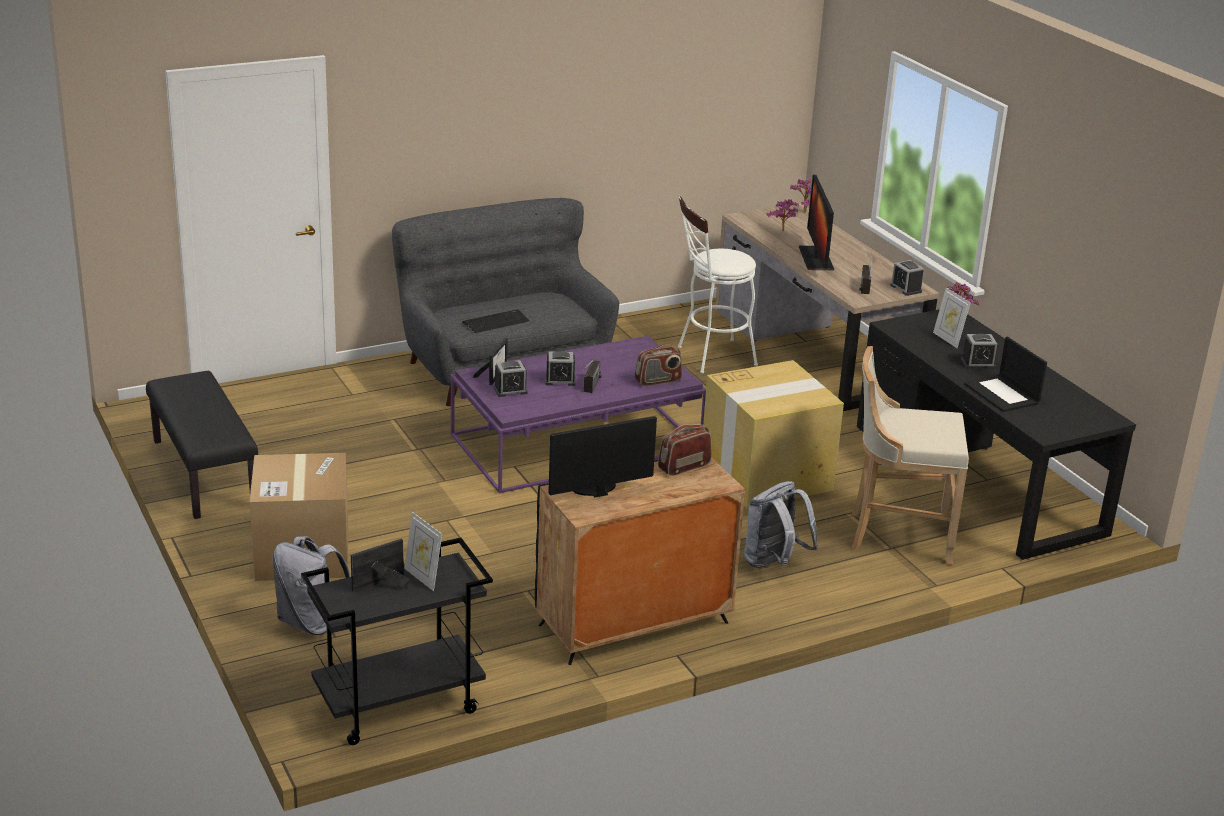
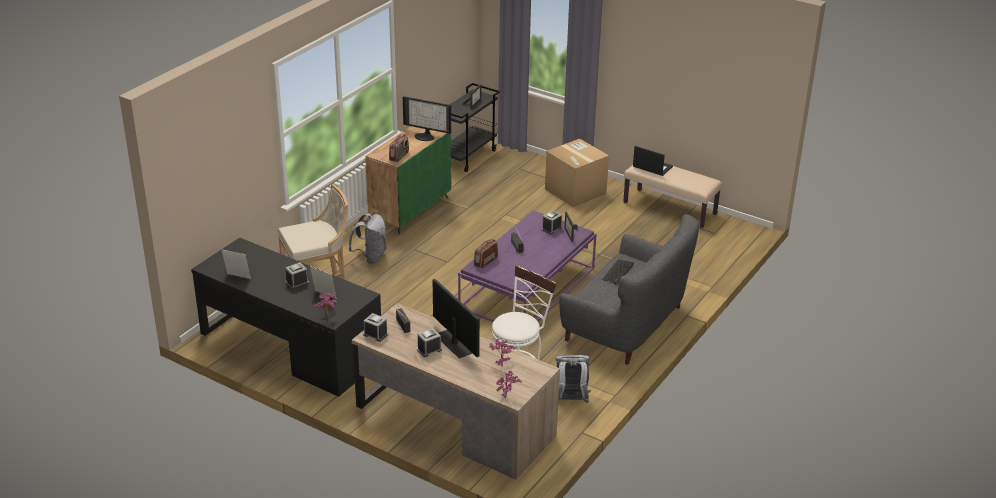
camera: 150 degrees right, 5 degrees up
black bench [146,371,258,519] -> beige bench [623,165,722,228]
grey backpack [272,536,351,635] -> grey backpack moved to [556,355,591,403]
picture frame [404,512,442,591] -> picture frame moved to [222,250,251,279]
black cabinet [535,458,745,665] -> green cabinet [365,126,451,234]
alarm clock [545,351,576,386] -> alarm clock moved to [417,328,442,357]
monitor [548,416,657,497] -> monitor turned 75 degrees clockwise [403,96,451,141]
cardboard box [703,360,844,509] -> none
laptop [964,336,1047,412] -> laptop moved to [633,146,673,176]

